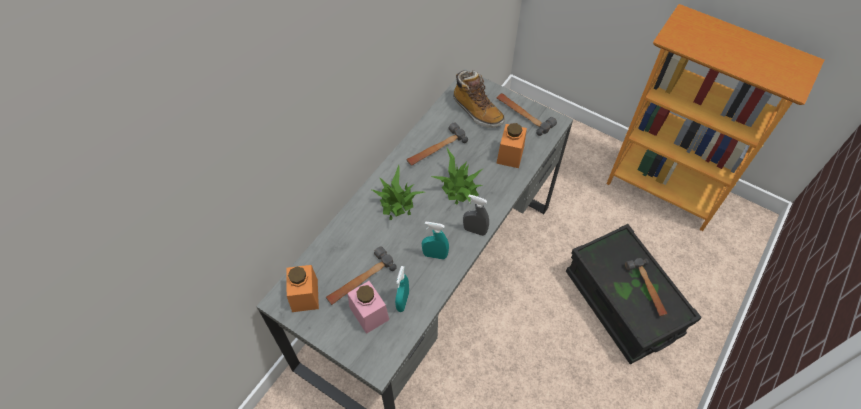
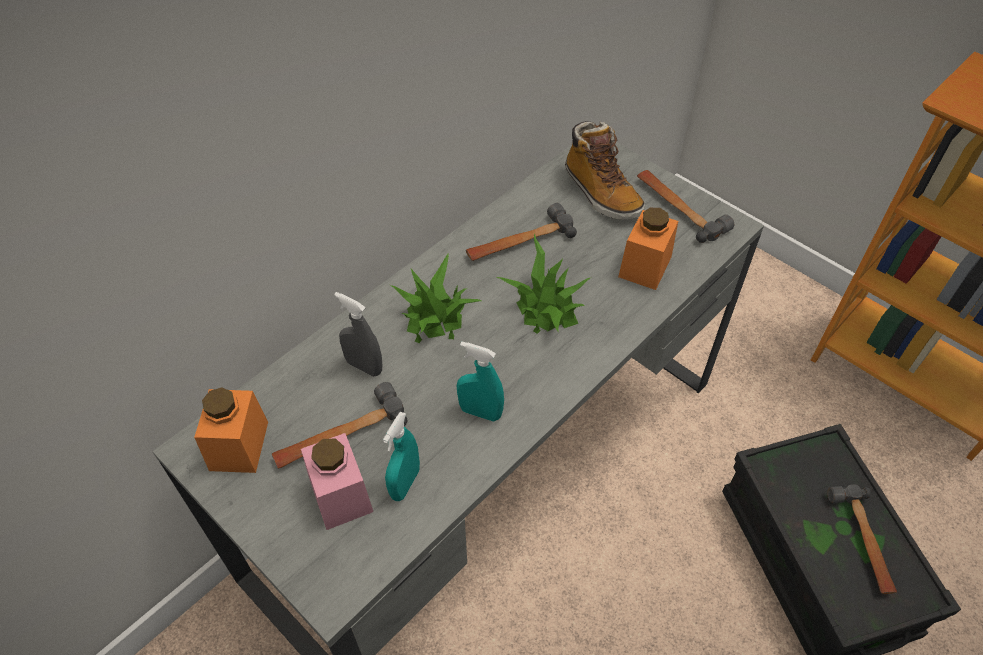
camera: 10 degrees right, 5 degrees down
grey spray bottle [463,195,489,236] -> grey spray bottle moved to [334,292,382,377]

